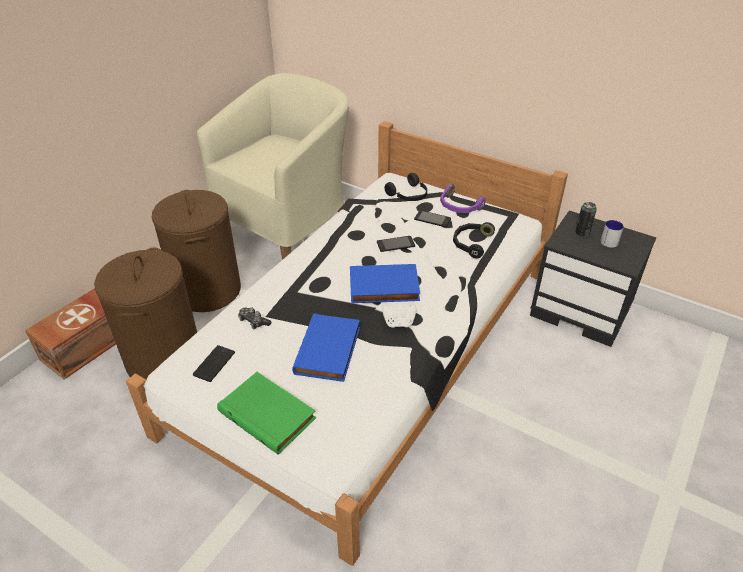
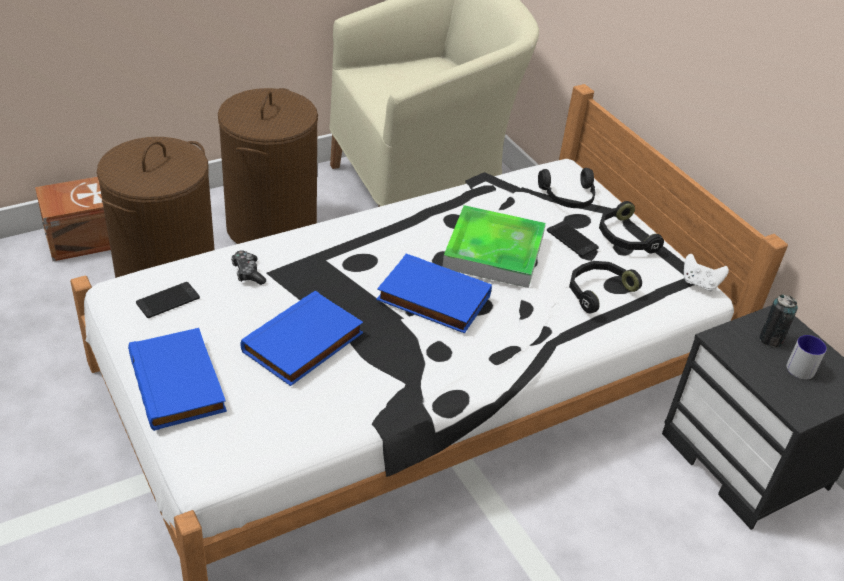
camera: 25 degrees right, 0 degrees up
green book [217,372,316,455] -> blue book [128,328,227,431]
phone [377,236,415,252] -> tray [442,205,546,288]
white game controller [382,304,416,328] -> white game controller moved to [684,254,729,291]
purple headphones [440,184,486,213] -> black headphones [599,201,664,253]

